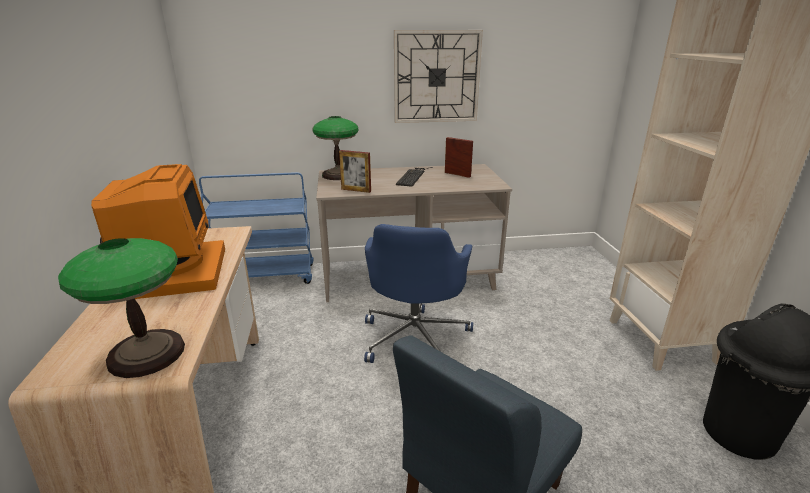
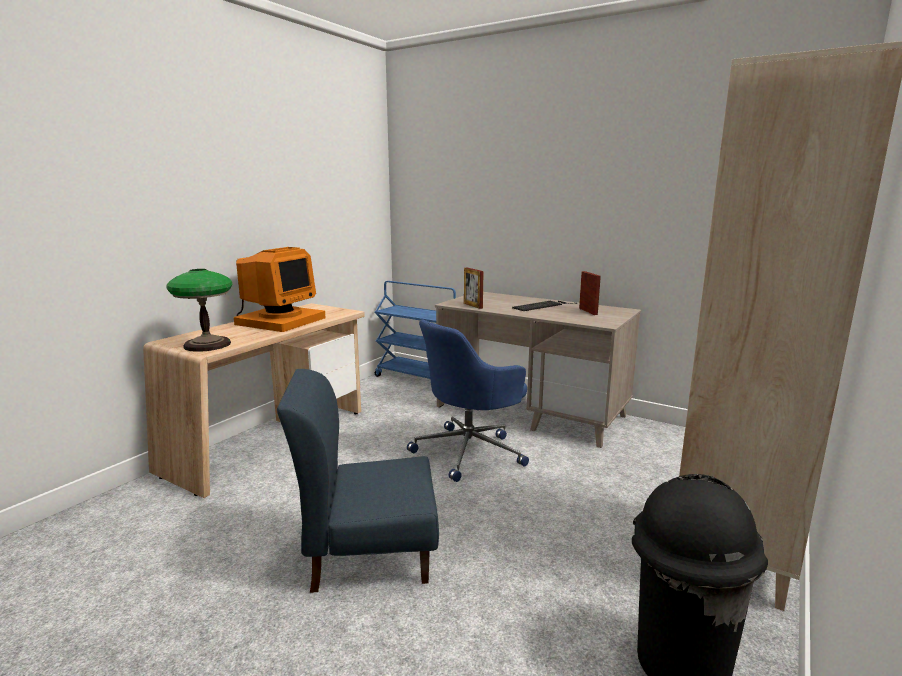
camera: 40 degrees right, 10 degrees down
table lamp [312,116,358,180] -> none
wall clock [394,30,483,123] -> none

